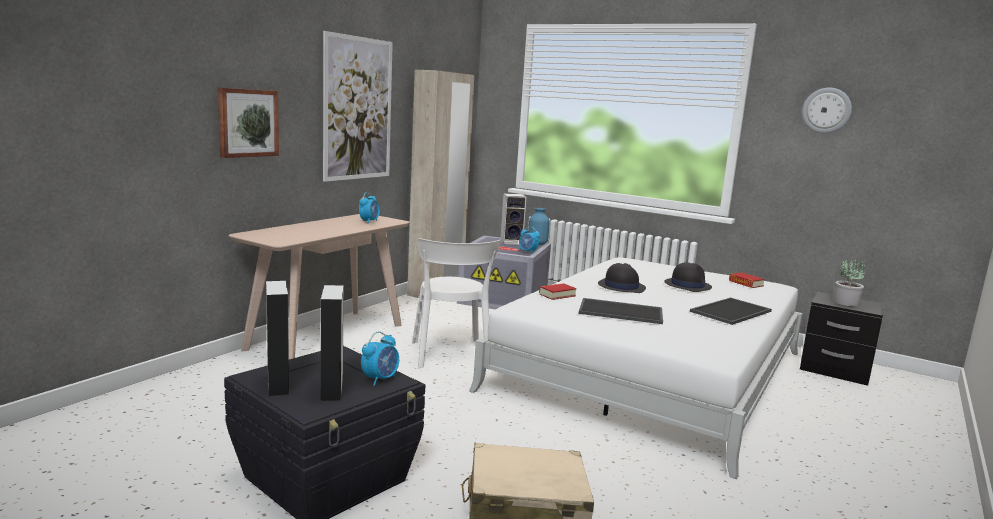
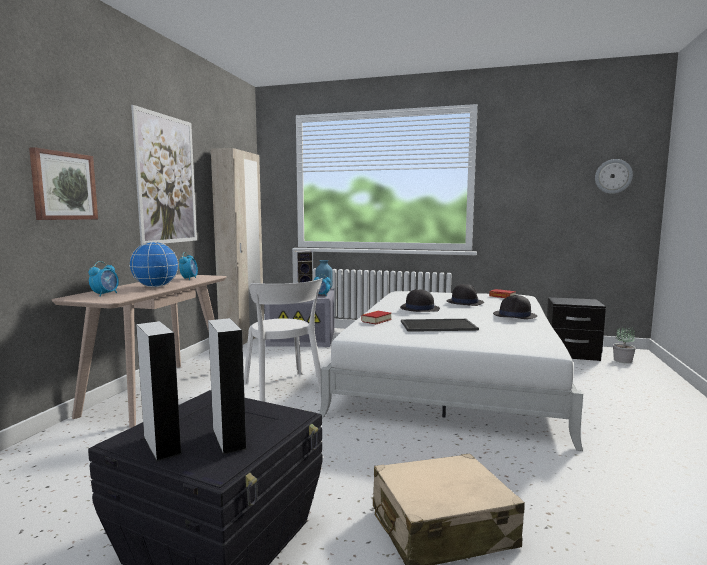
camera: 15 degrees left, 5 degrees down
alarm clock [361,332,399,386] -> alarm clock moved to [89,261,119,297]
tray [690,298,772,325] -> black hat [493,295,537,319]
wall clock [802,88,852,133] -> wall clock moved to [595,159,633,194]
potted plant [835,260,865,306] -> potted plant moved to [613,327,636,363]
none -> globe [129,242,179,288]

